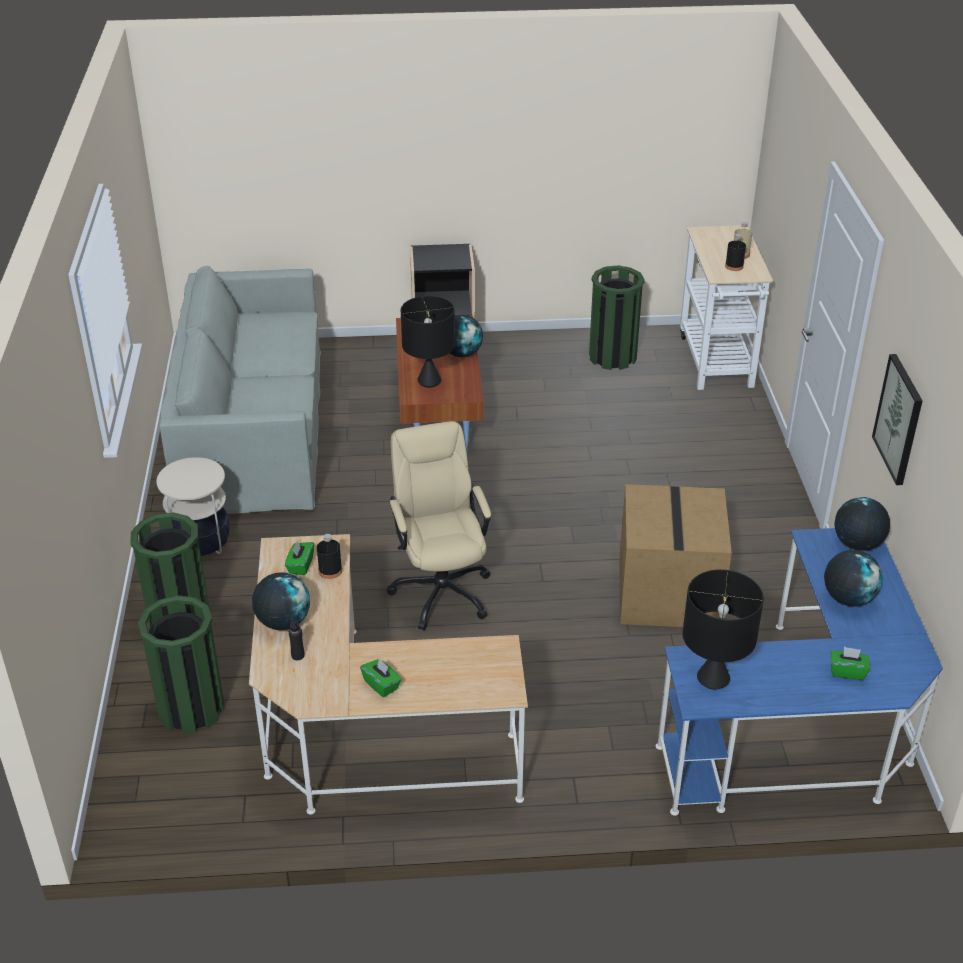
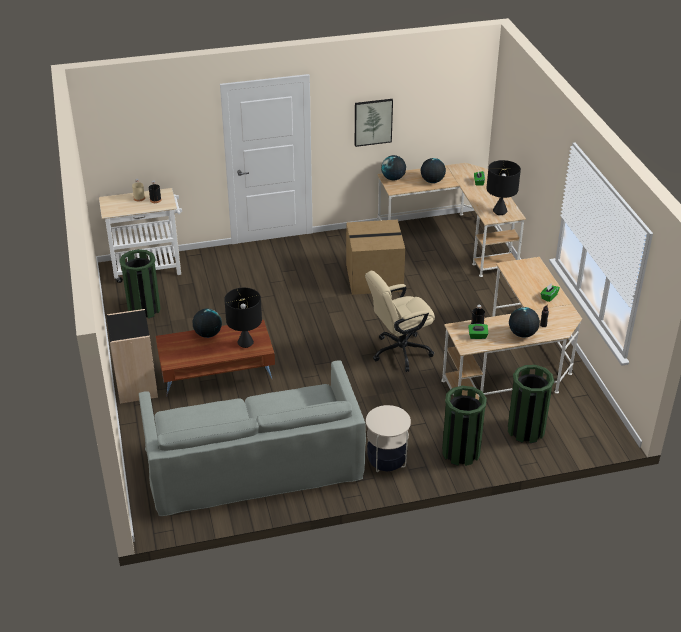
camera: 100 degrees left, 0 degrees up
blue desk [656,528,943,816] -> beige desk [377,163,526,277]

